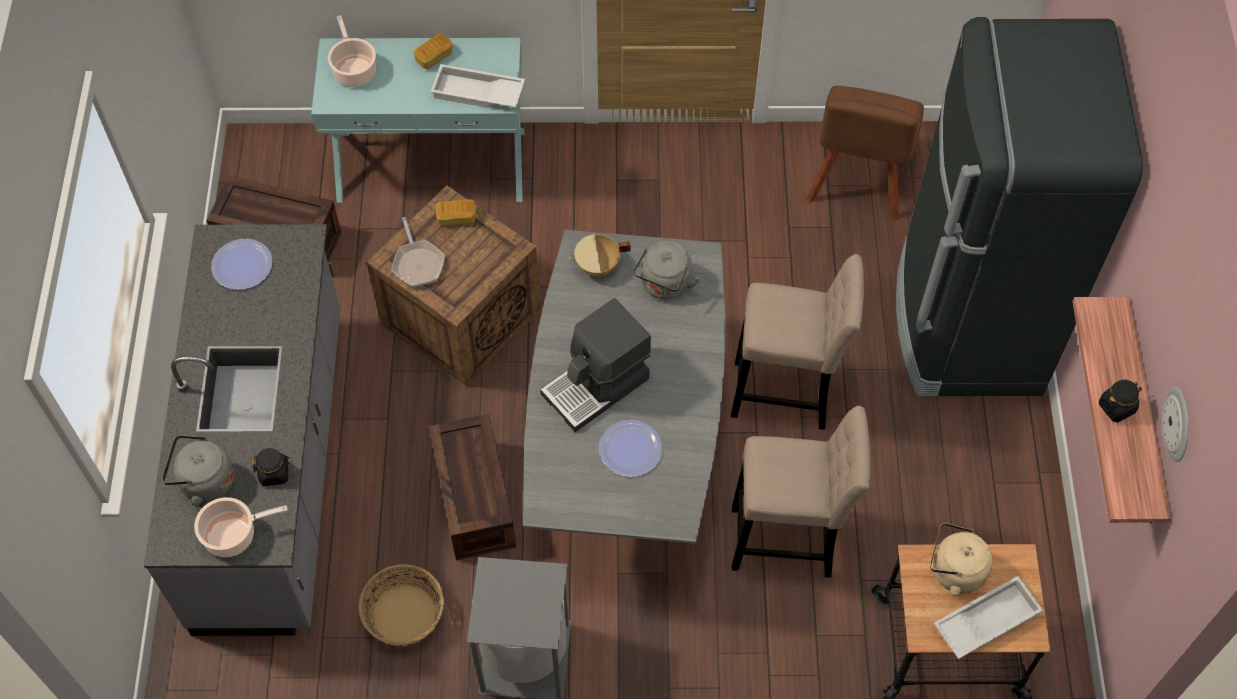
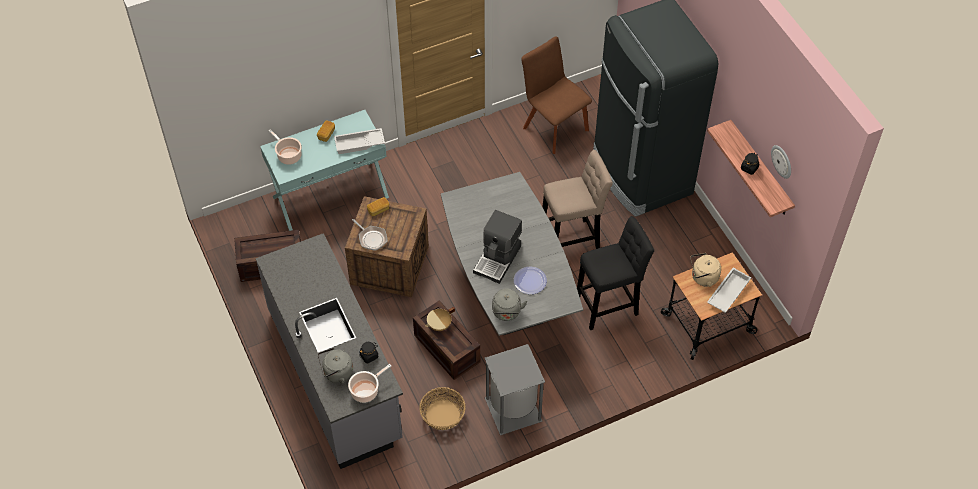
camera: 25 degrees left, 5 degrees down
plate [211,239,273,290] -> none
beige cooking pot [568,234,631,276] -> beige cooking pot moved to [426,306,455,331]
grey kettle [633,241,701,299] -> grey kettle moved to [492,288,527,321]
beige stool [732,406,870,577] -> black stool [577,216,654,330]
brown chair [807,86,924,221] -> brown chair turned 150 degrees clockwise [521,36,592,154]

